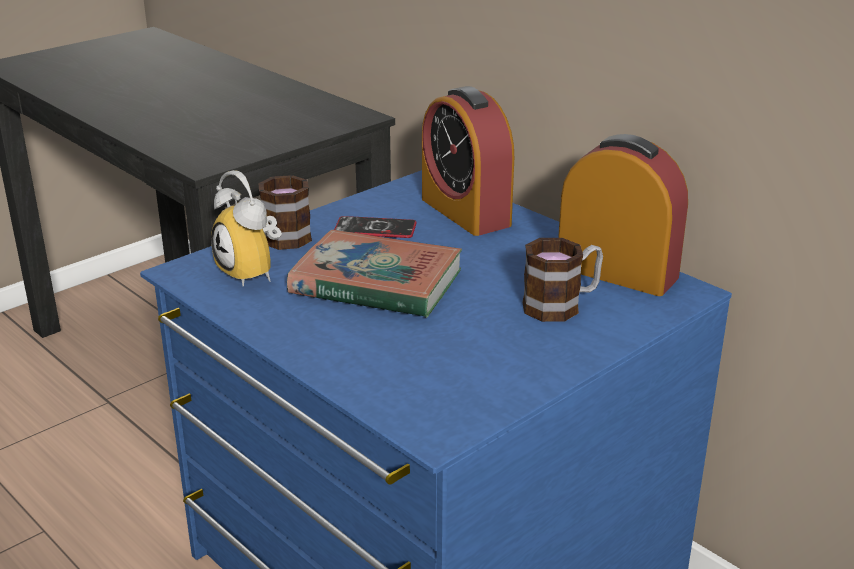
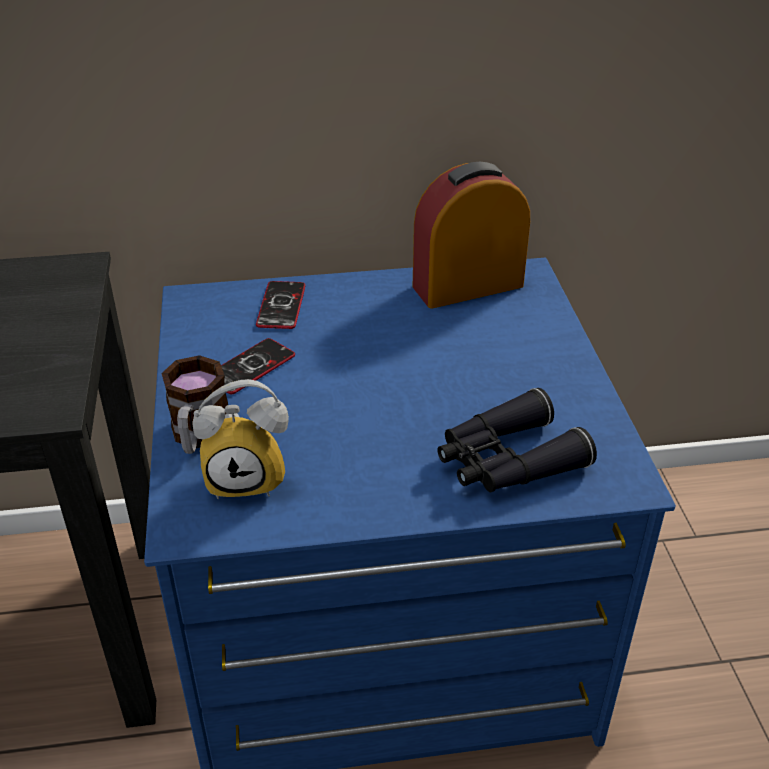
camera: 55 degrees left, 10 degrees up
book [287,230,462,318] -> none
alarm clock [422,86,514,236] -> phone [256,281,306,329]
mug [522,238,603,322] -> none
none -> black binoculars [437,388,597,492]

